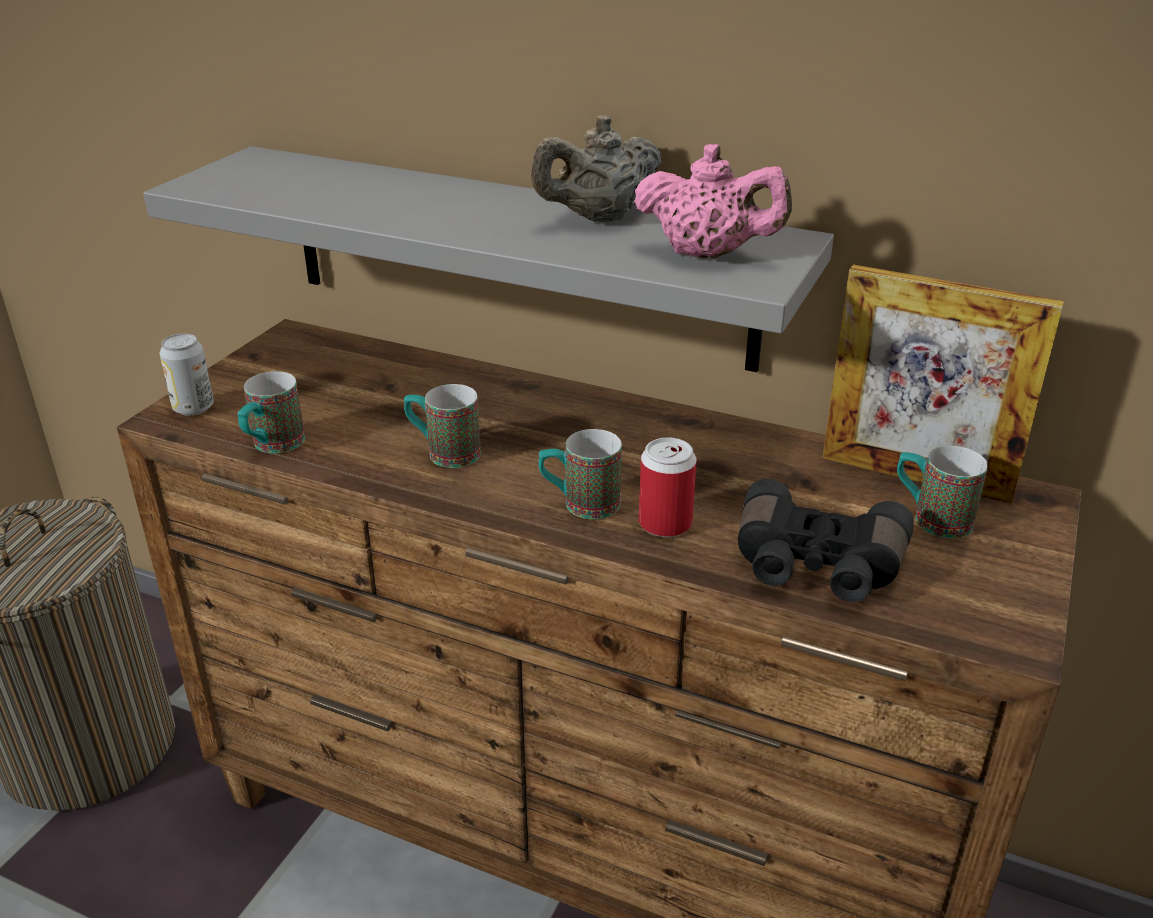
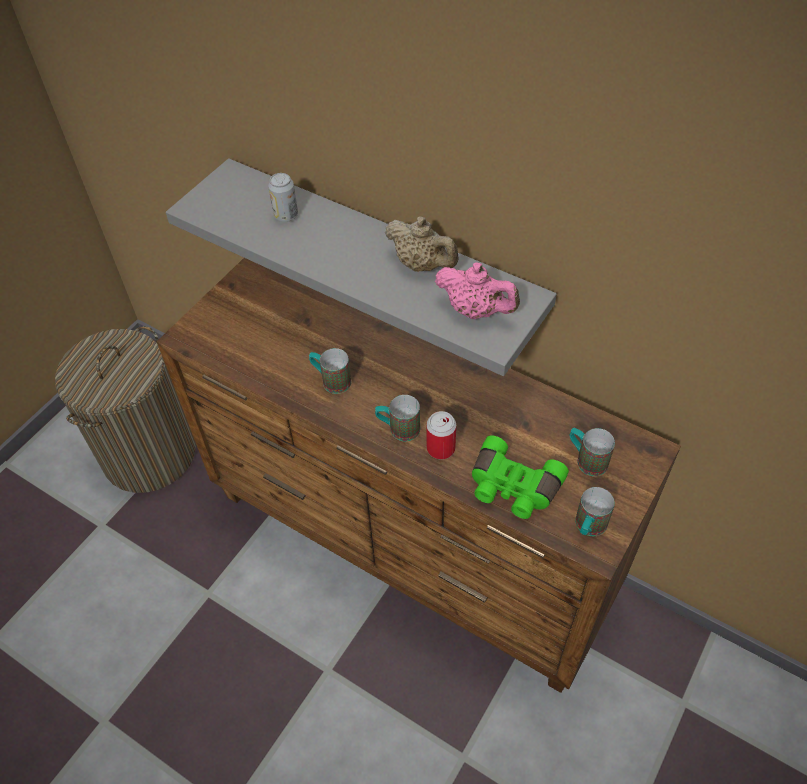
camera: 10 degrees right, 20 degrees up
can [160,333,214,416] -> can moved to [268,173,298,222]
mug [238,371,305,453] -> mug moved to [575,487,615,536]
beige teapot [531,115,661,222] -> beige teapot turned 120 degrees counterclockwise [385,216,459,272]
black binoculars [738,479,914,602] -> green binoculars [472,435,569,519]
picture frame [822,264,1064,504] -> none

